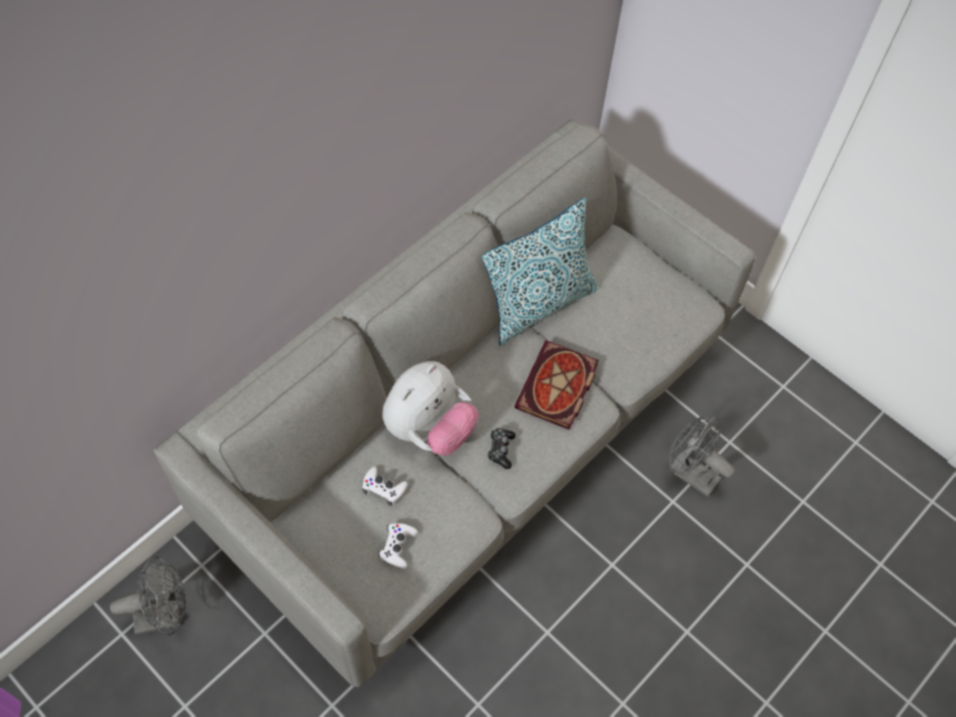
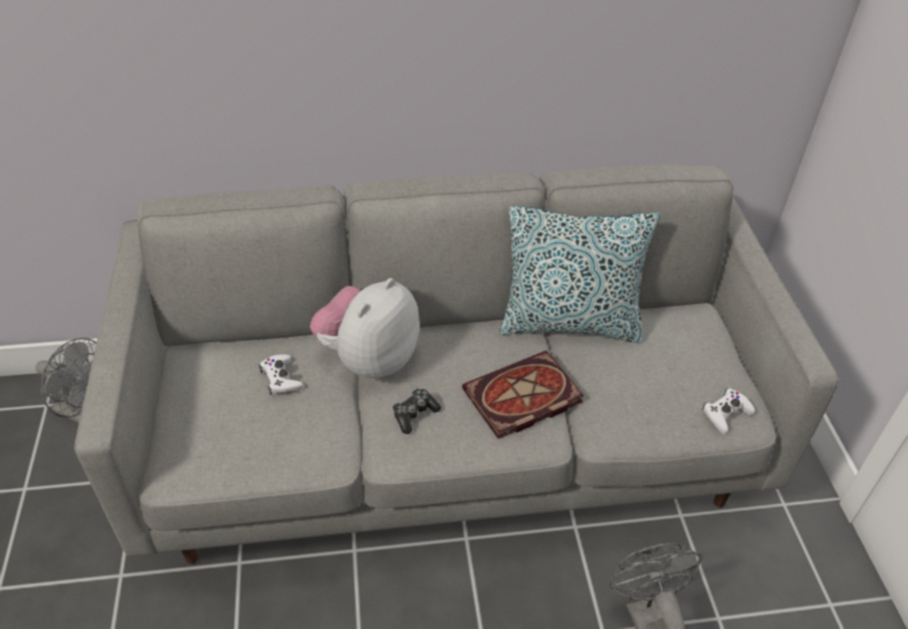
camera: 40 degrees right, 15 degrees down
white game controller [378,523,418,569] -> white game controller moved to [702,388,755,434]
plush toy [382,361,479,456] -> plush toy turned 135 degrees clockwise [310,278,420,378]

